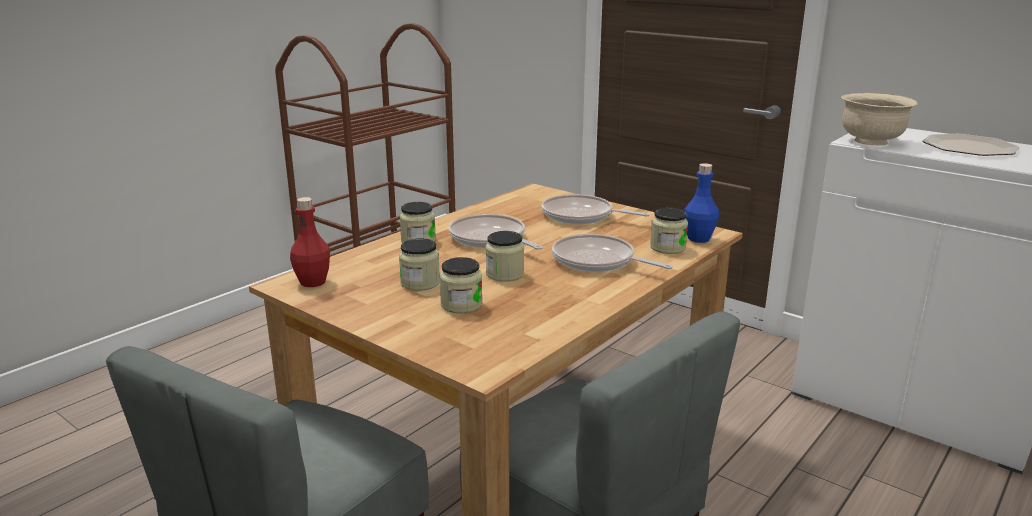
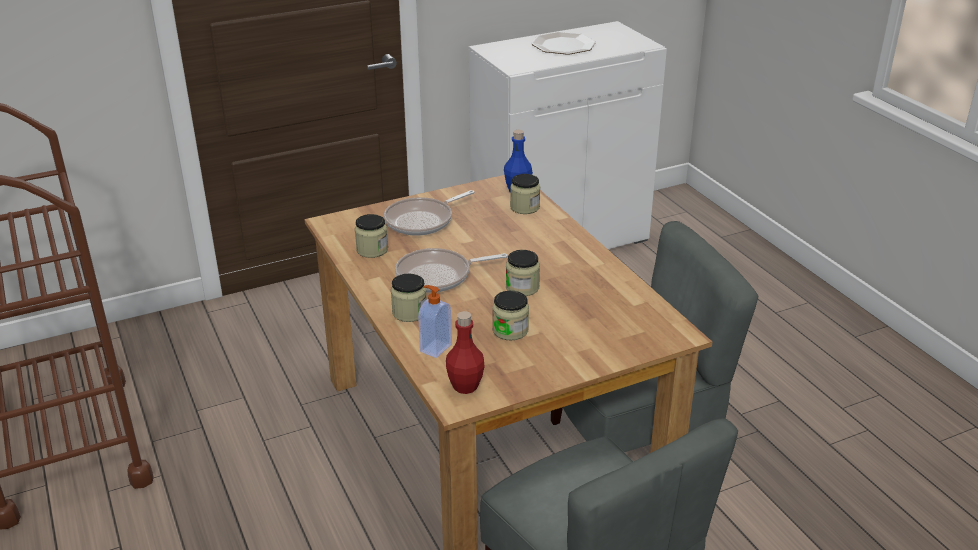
camera: 65 degrees left, 10 degrees up
jar [440,257,483,314] -> jar moved to [355,214,388,258]
frying pan [552,234,673,272] -> none
beige bowl [841,93,918,146] -> none
none -> soap dispenser [418,285,452,358]

